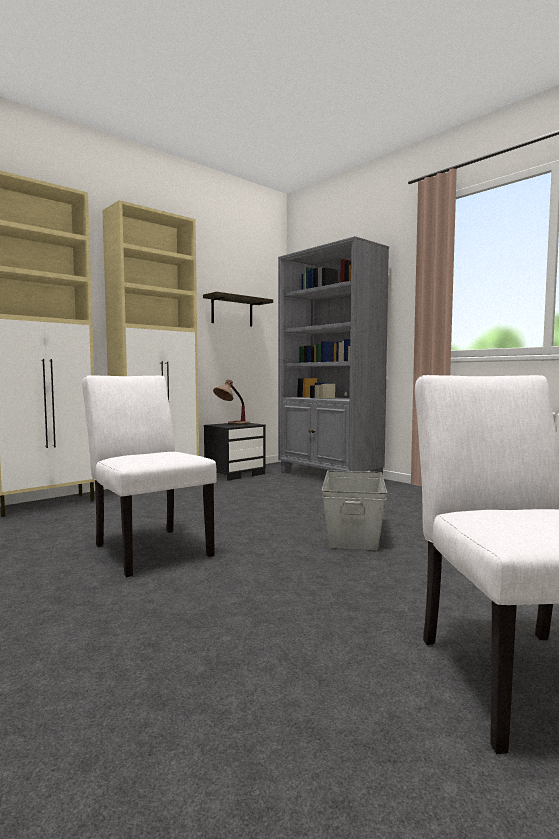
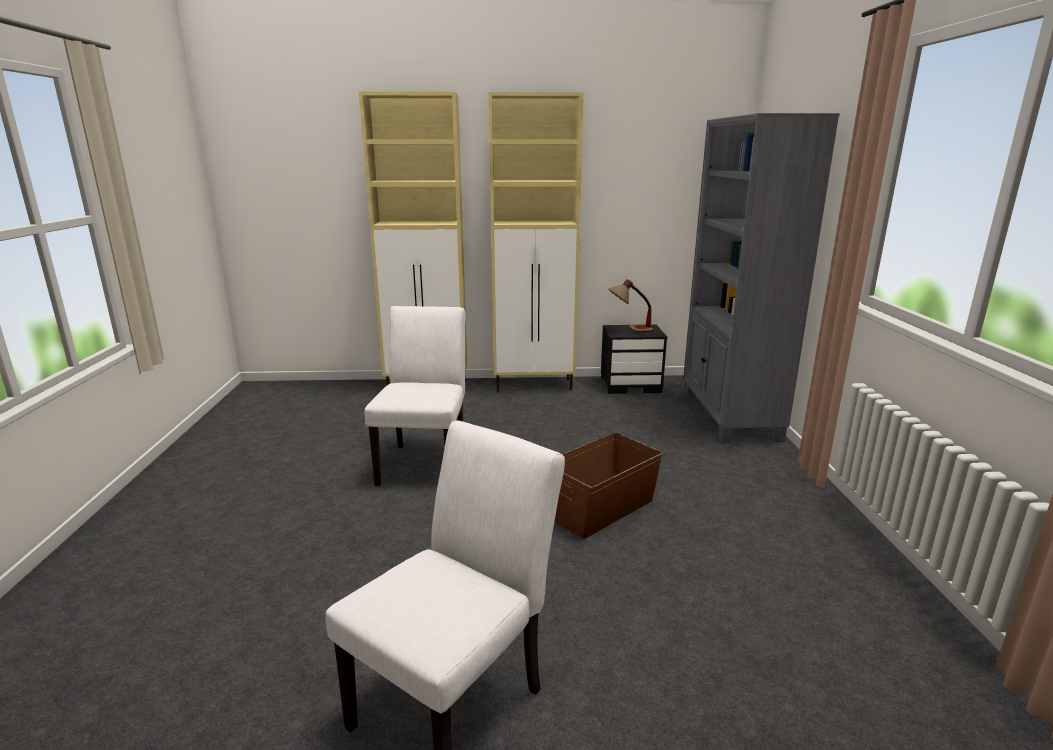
camera: 40 degrees right, 15 degrees up
shelf [203,292,273,327] -> none
grey storage box [321,470,387,550] -> brown storage box [555,432,663,539]

